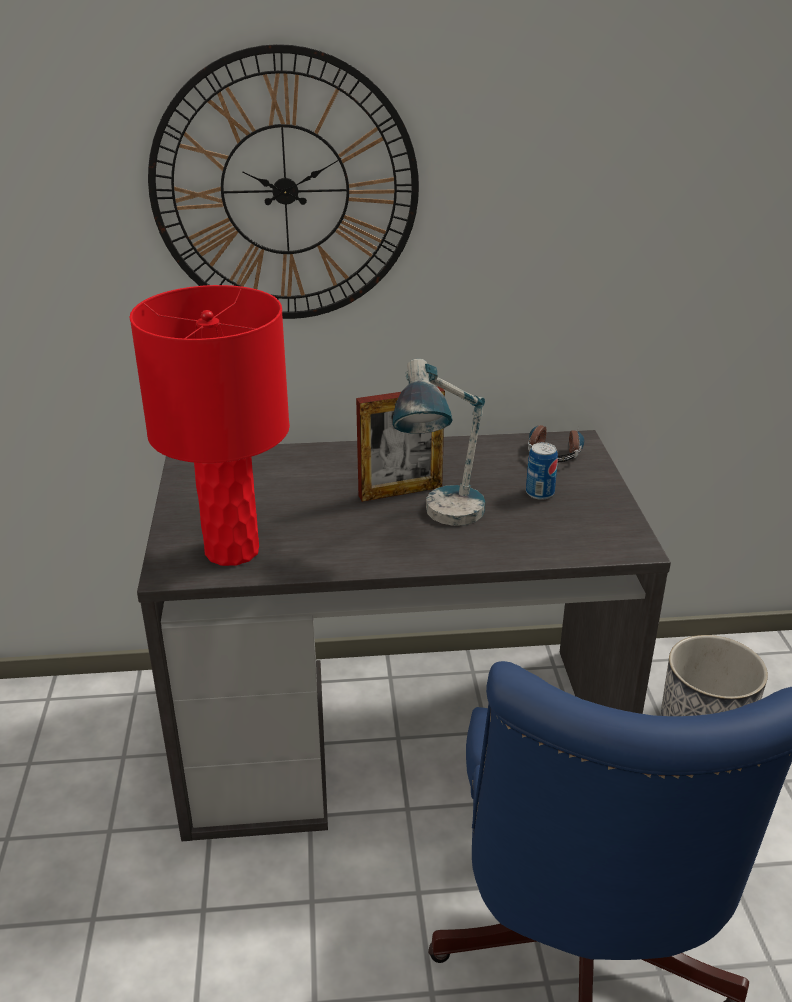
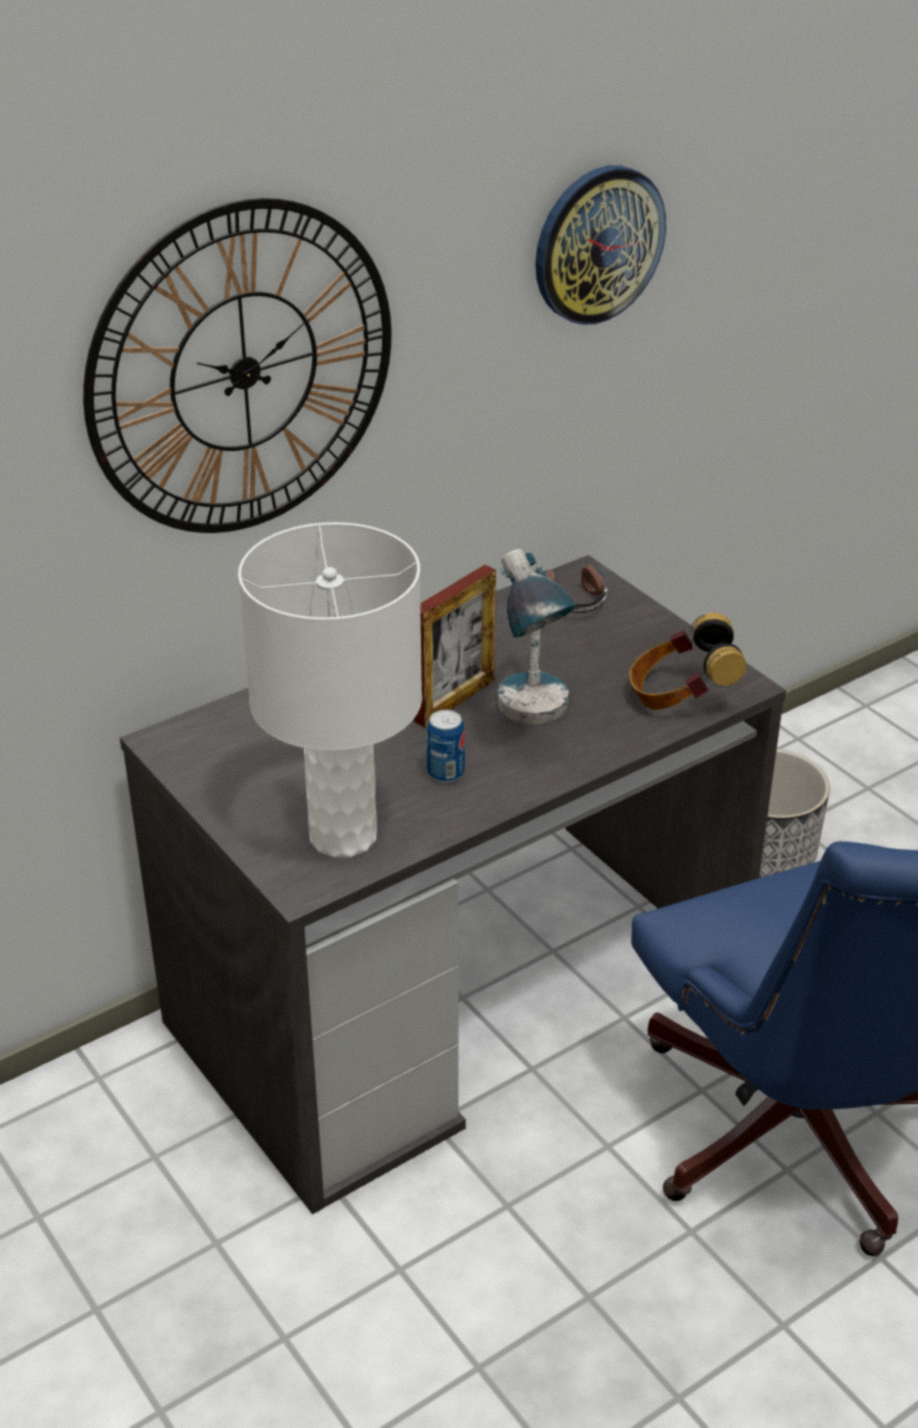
camera: 30 degrees left, 5 degrees up
red table lamp [130,285,290,566] -> white table lamp [238,522,422,858]
can [526,442,558,500] -> can moved to [427,710,465,783]
none -> wall clock [535,165,666,325]
none -> headphones [629,613,746,710]

